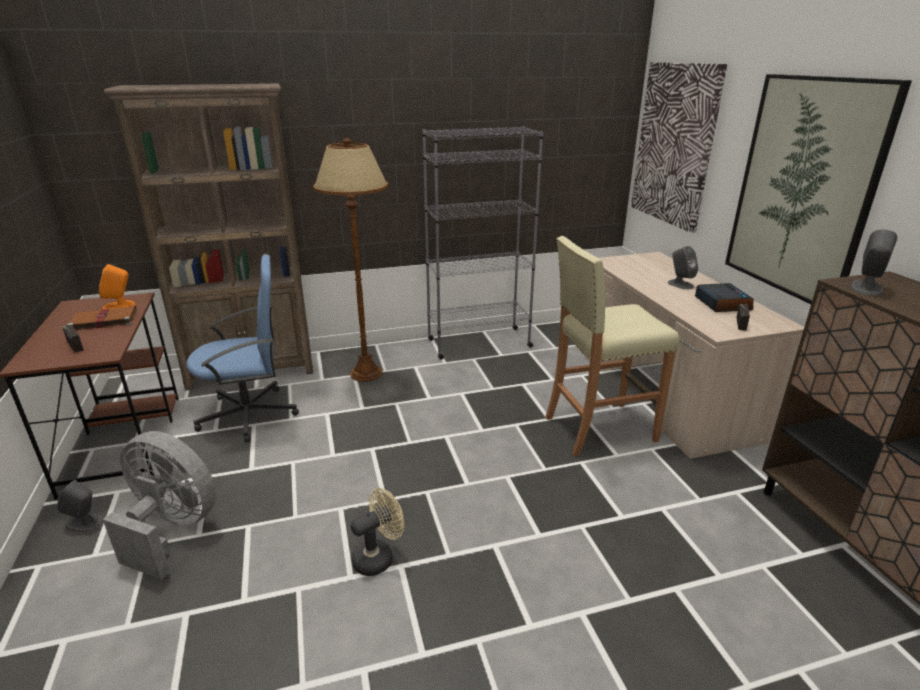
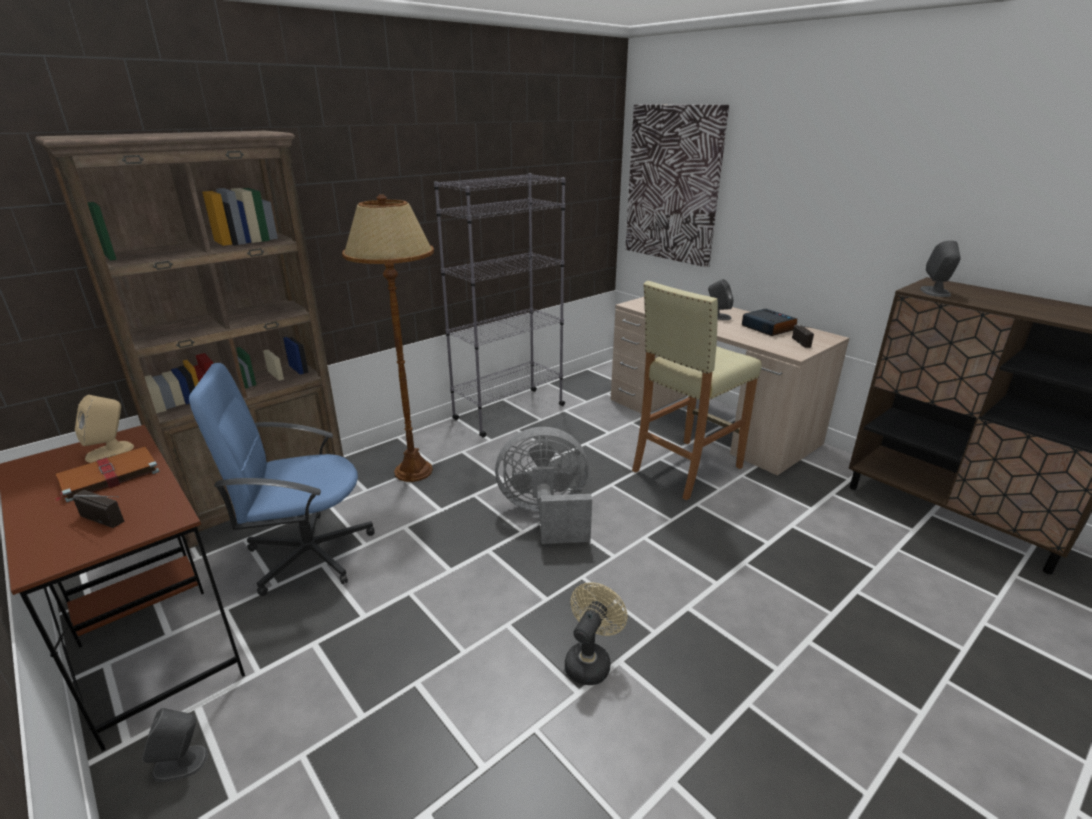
camera: 25 degrees left, 0 degrees up
orange speaker [99,264,135,309] -> beige speaker [75,395,134,463]
grey fan [103,431,216,580] -> grey fan moved to [495,427,592,544]
blue office chair [186,255,299,443] -> blue office chair turned 150 degrees counterclockwise [189,363,375,596]
picture [725,74,912,304] -> none

